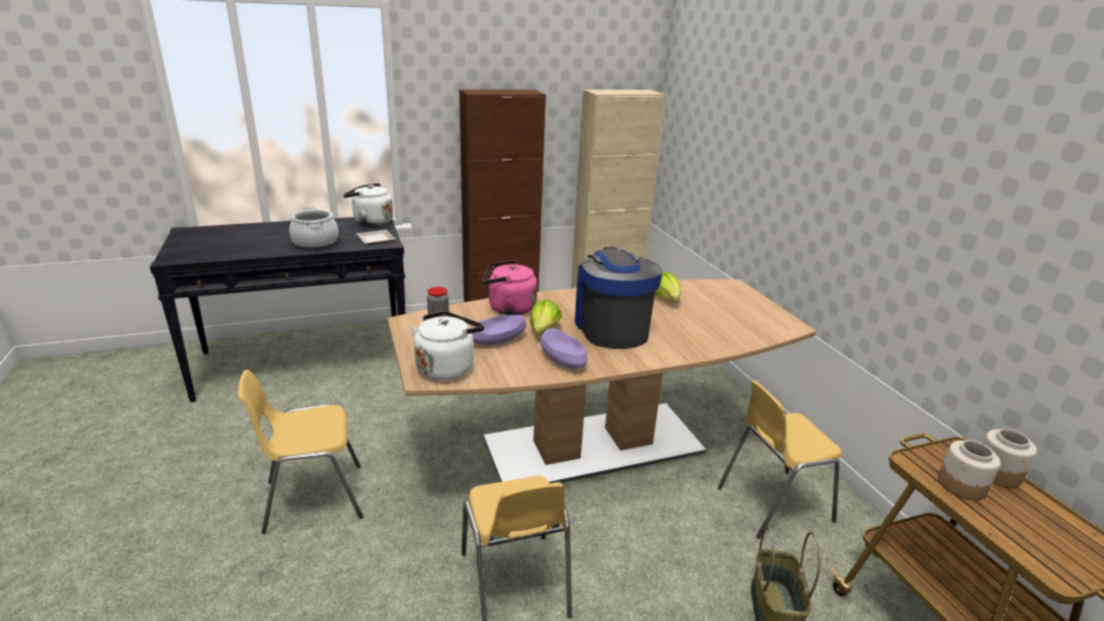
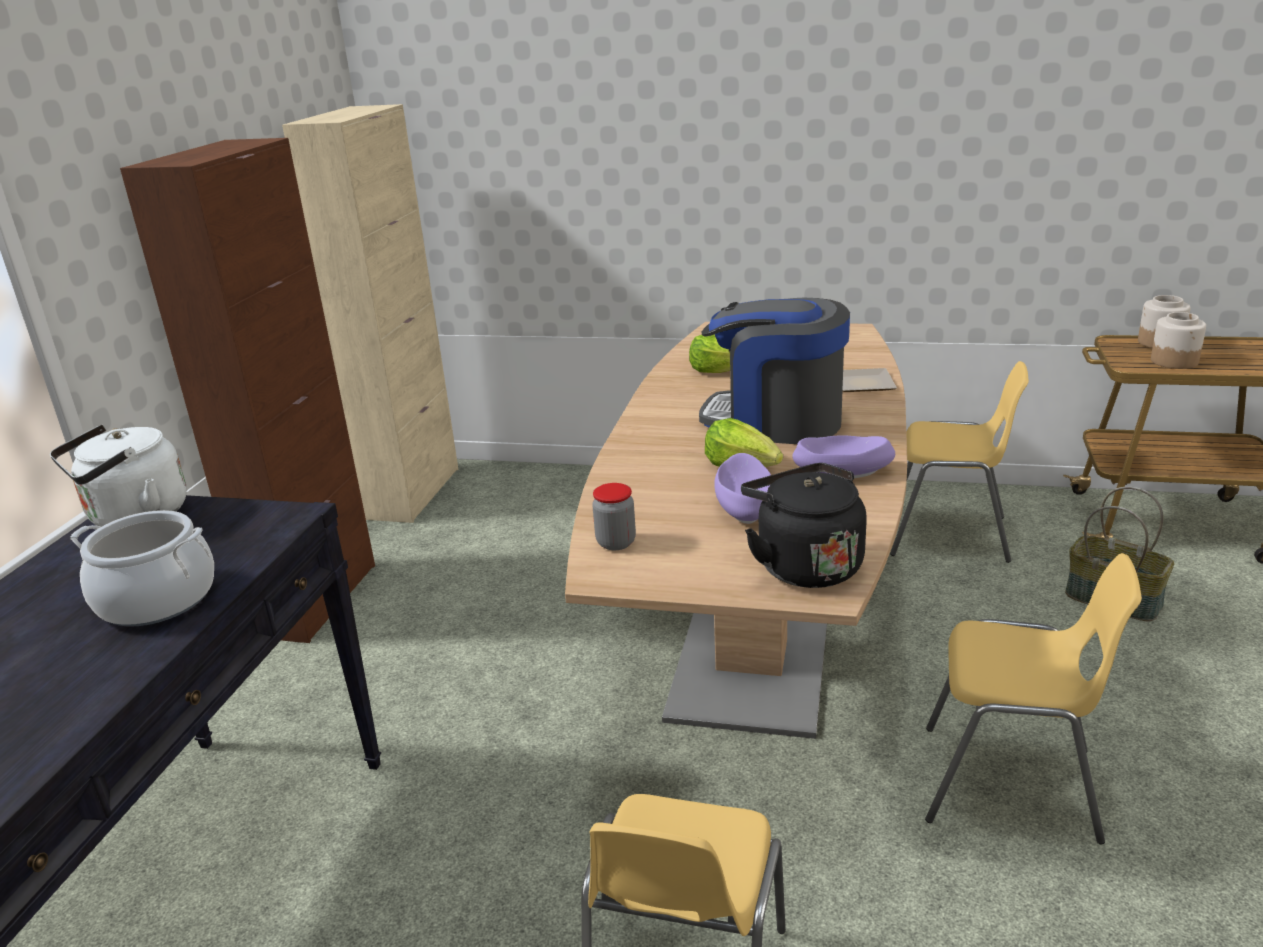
camera: 55 degrees left, 0 degrees up
plate [357,230,396,244] -> plate moved to [842,368,897,392]
white kettle [411,311,484,381] -> black kettle [741,463,867,588]
pink kettle [482,260,537,315] -> none
yellow chair [717,380,842,539] -> yellow chair turned 90 degrees counterclockwise [890,361,1029,563]

